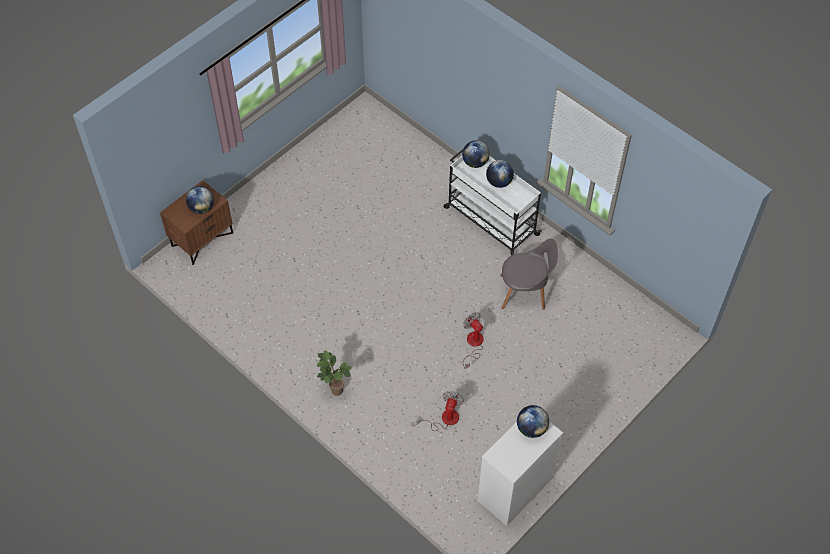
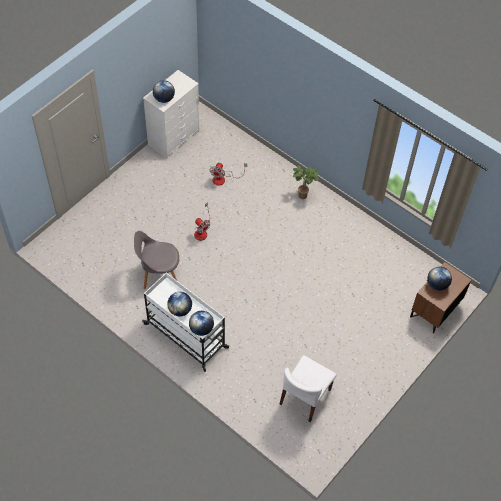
camera: 175 degrees right, 0 degrees up
none -> white chair [280,355,336,422]

